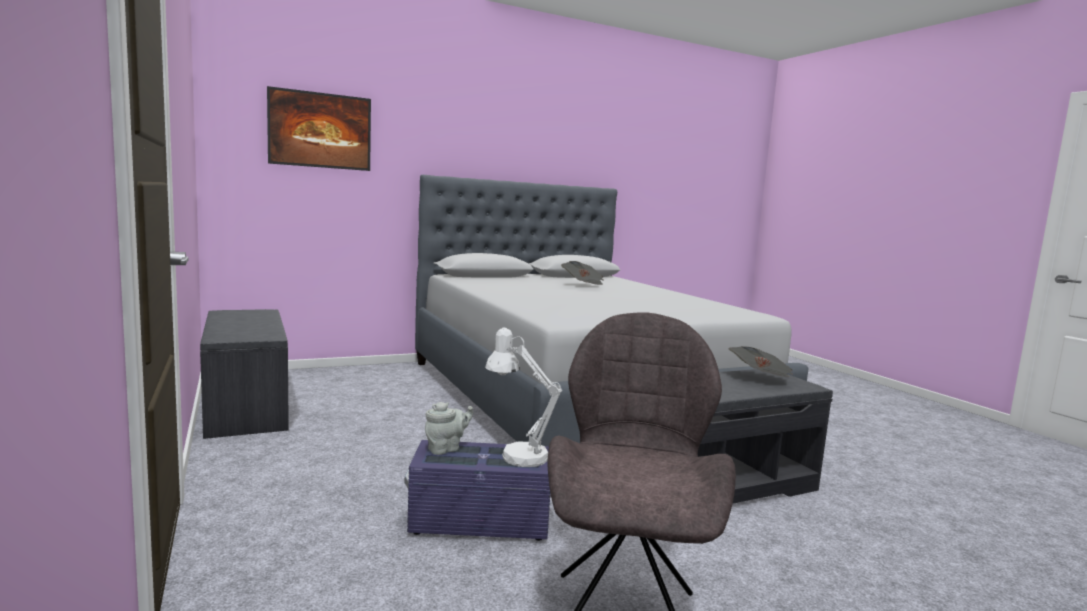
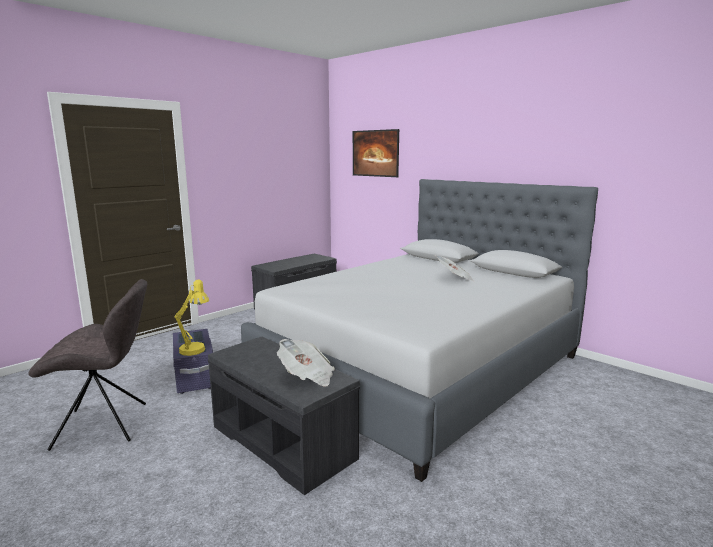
camera: 70 degrees right, 5 degrees up
grey teapot [425,402,473,455] -> none
white table lamp [485,327,562,467] -> yellow table lamp [174,279,209,356]

